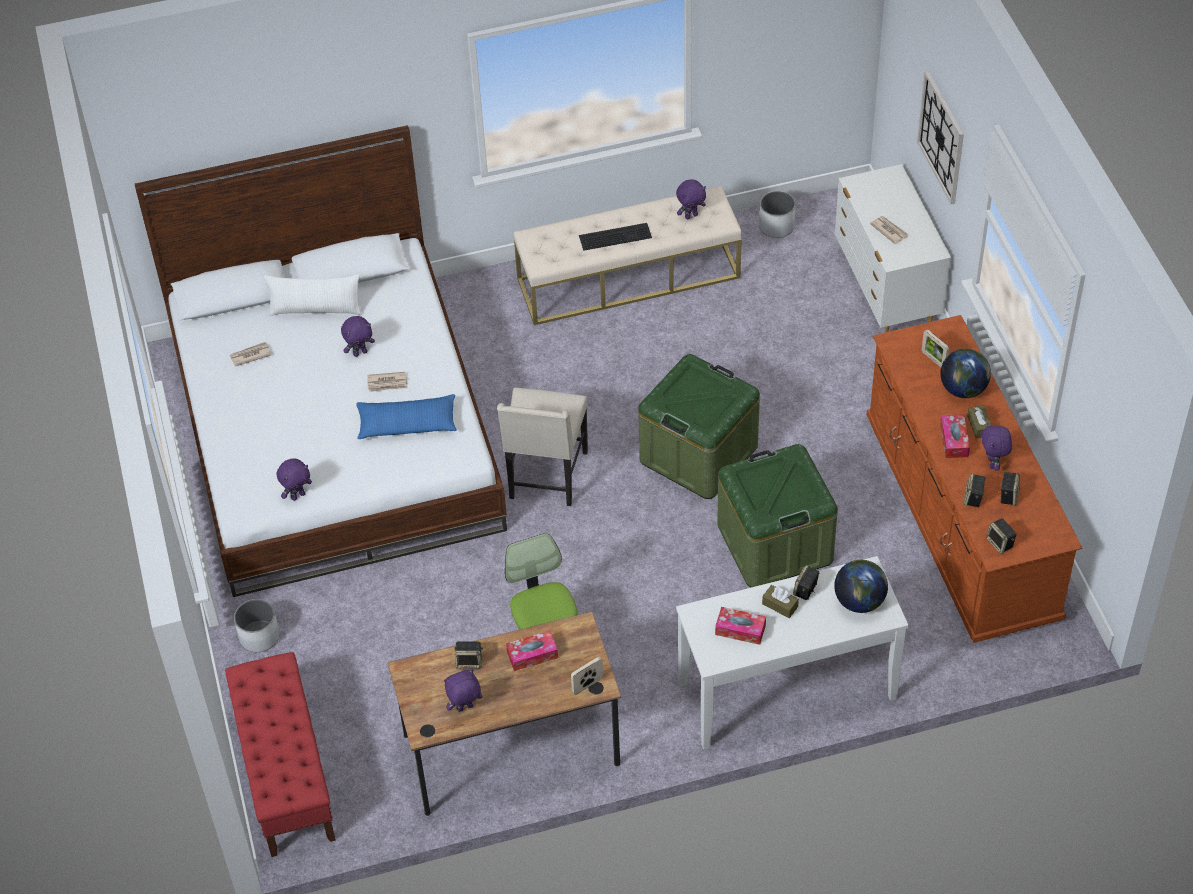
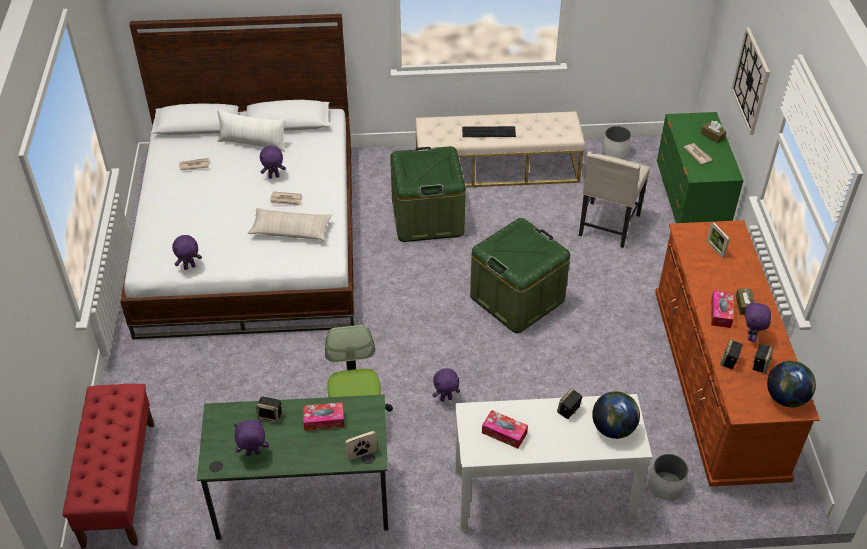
camera: 10 degrees right, 5 degrees down
white planter [234,599,280,652] -> white planter moved to [649,453,689,500]
blue pillow [356,394,457,439] -> beige pillow [248,208,332,241]
brown desk [388,612,621,816] -> green desk [197,395,389,540]
beige chair [497,388,588,506] -> beige chair moved to [579,151,650,248]
purple plush toy [676,179,706,219] -> purple plush toy moved to [432,368,460,401]
green storage box [717,444,838,587] -> green storage box moved to [390,146,466,242]
brown tissue box [762,585,799,618] -> brown tissue box moved to [701,121,727,143]
white dresser [835,164,951,333] -> green dresser [657,112,744,223]
globe [940,349,991,398] -> globe moved to [767,361,816,407]
speaker [986,518,1017,554] -> none

